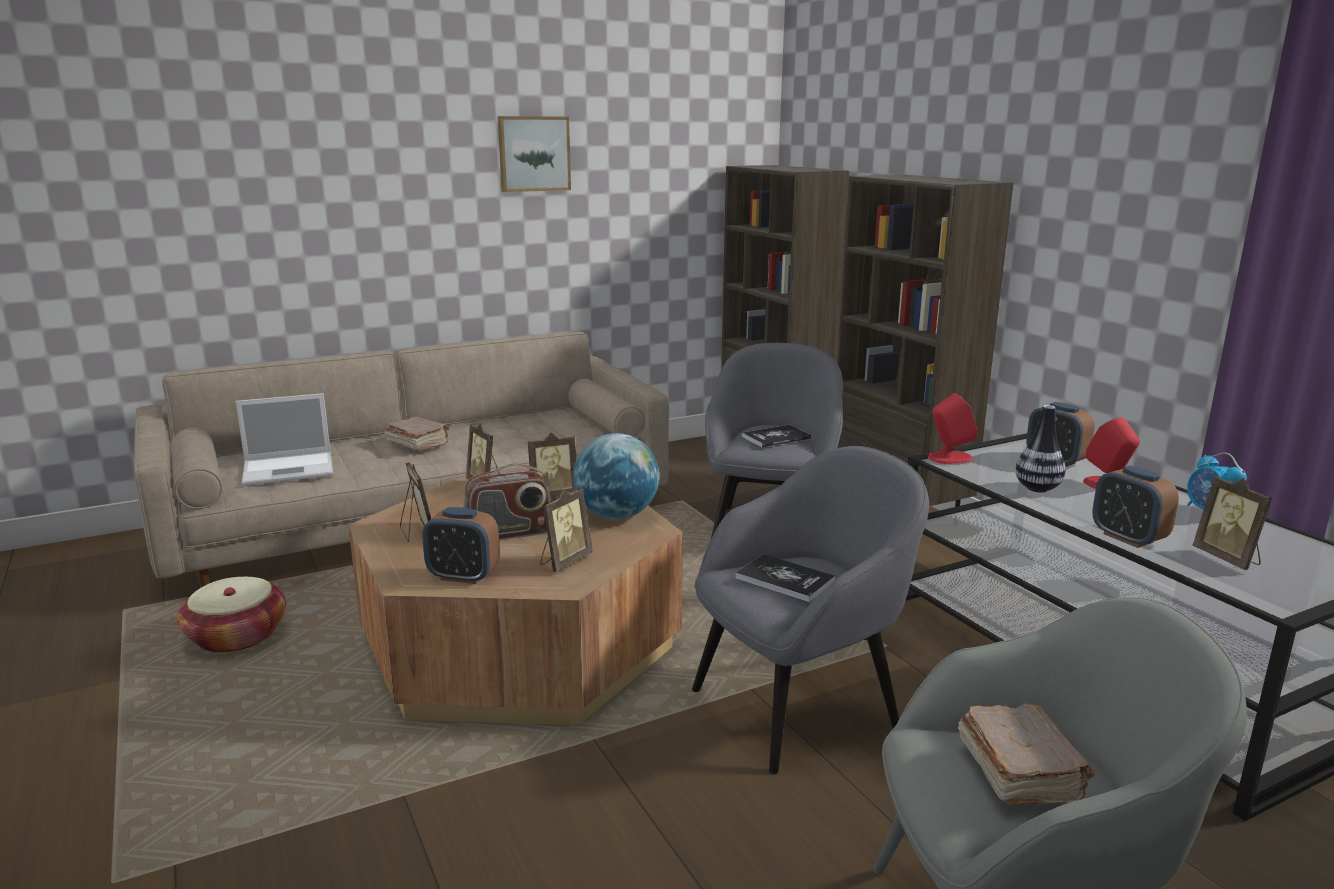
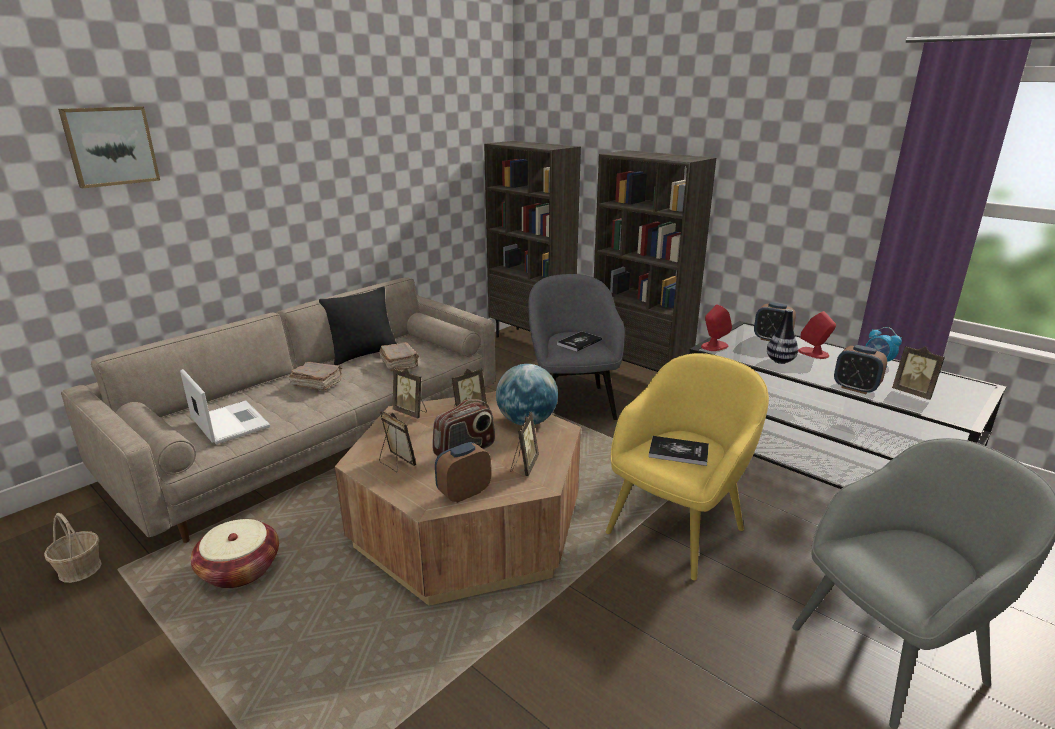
camera: 20 degrees left, 5 degrees up
laptop [236,393,333,486] -> laptop turned 90 degrees counterclockwise [180,369,270,444]
alarm clock [422,507,500,584] -> alarm clock turned 150 degrees clockwise [435,442,491,503]
picture [498,116,571,192] -> picture moved to [58,106,160,189]
grey armchair [692,446,929,774] -> yellow armchair [606,353,769,580]
brown book [958,703,1095,806] -> brown book moved to [379,342,419,371]
none -> basket [44,513,102,583]
none -> black pillow [319,287,397,365]

